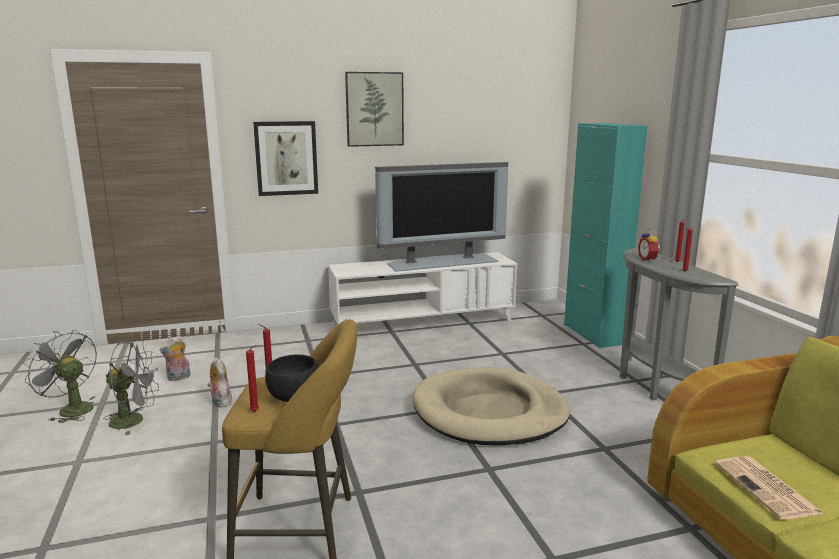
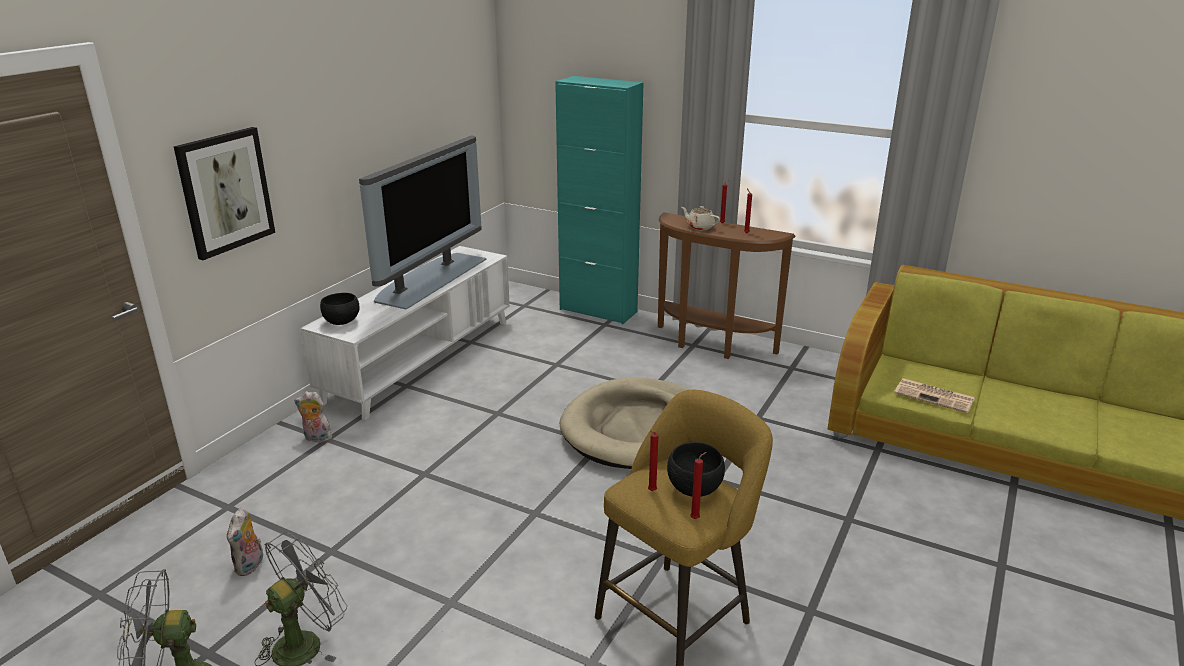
camera: 45 degrees left, 10 degrees up
plush toy [207,357,232,408] -> plush toy moved to [294,391,332,443]
picture [345,72,404,147] -> none
grey console table [620,247,739,400] -> brown console table [658,212,796,359]
alarm clock [638,229,660,262] -> beige teapot [681,206,720,230]
none -> black bowl [320,293,360,325]

